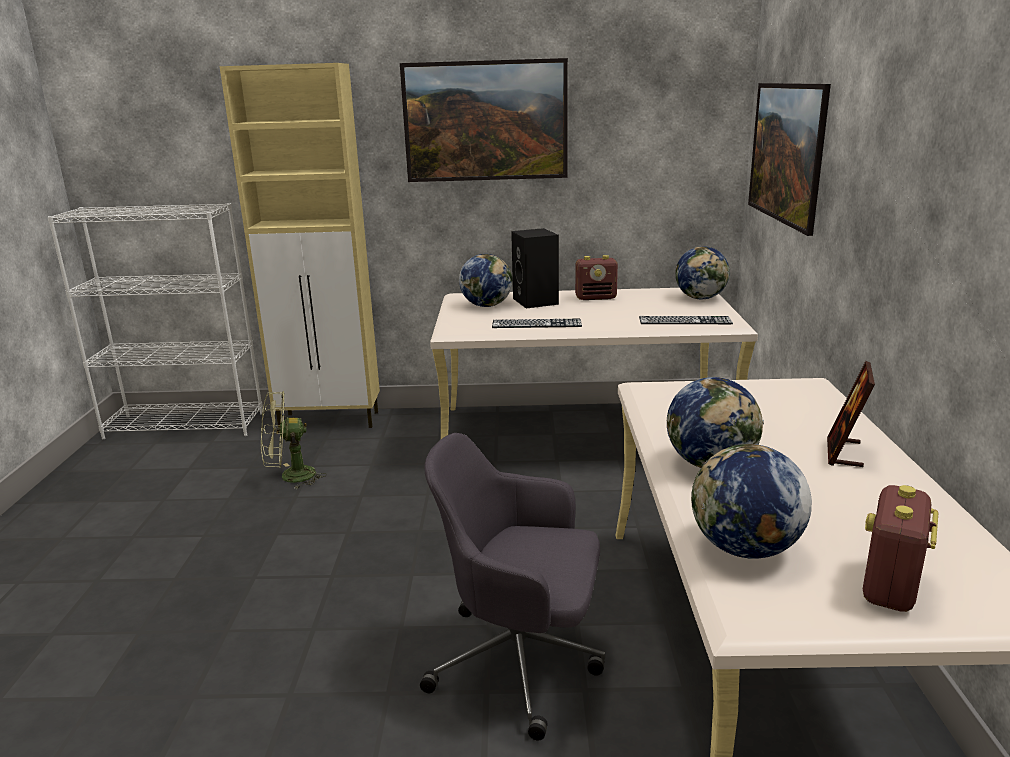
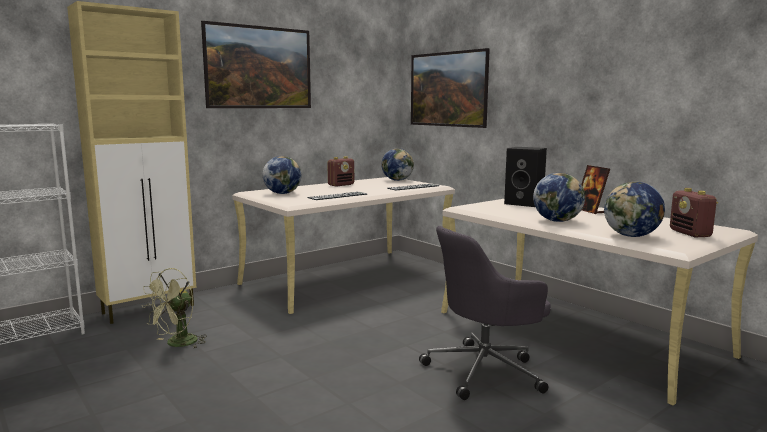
camera: 40 degrees left, 10 degrees down
black speaker [511,228,559,308] -> black speaker moved to [504,147,547,207]

